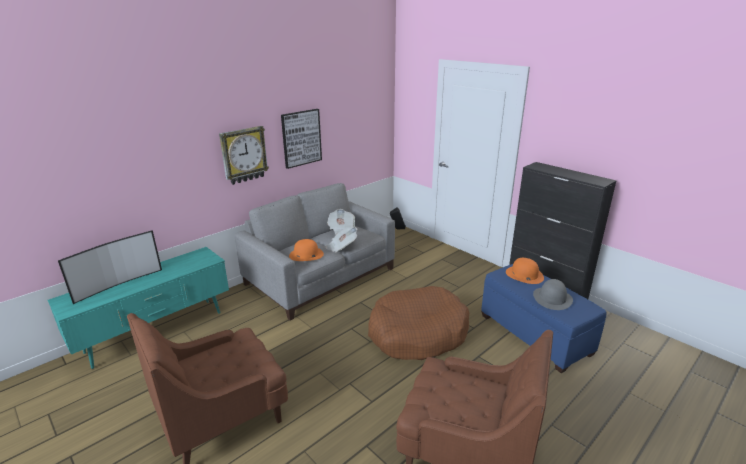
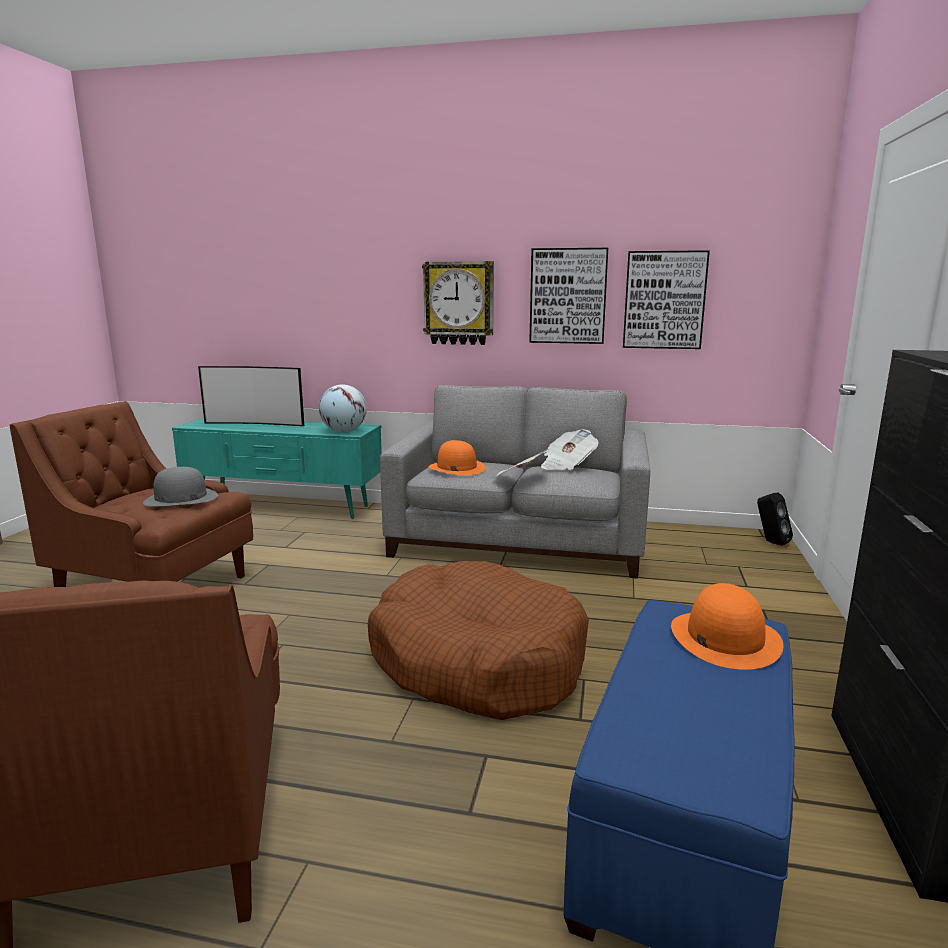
camera: 55 degrees right, 10 degrees down
grey hat [533,279,573,310] -> grey hat moved to [143,467,218,507]
none -> globe [319,384,367,432]
none -> picture [623,250,710,349]

